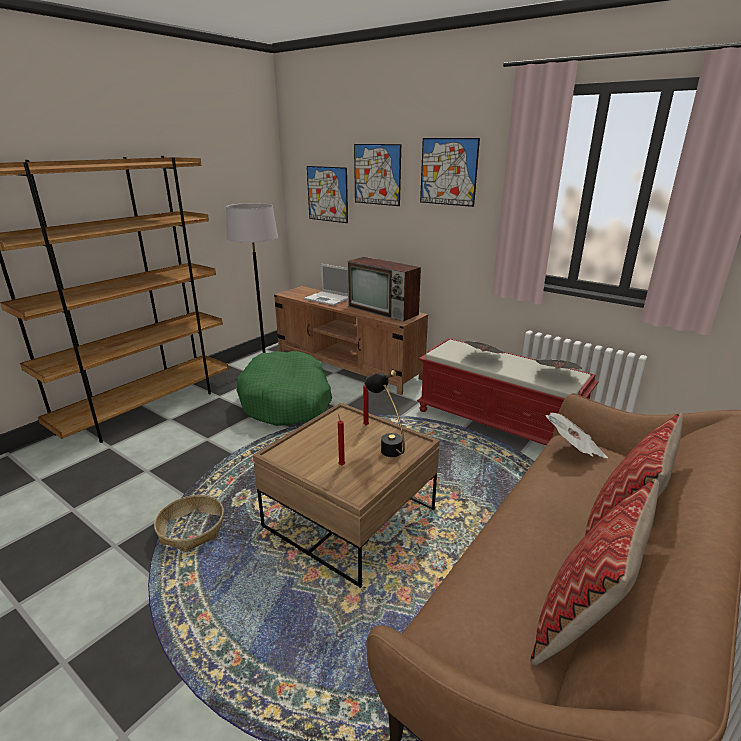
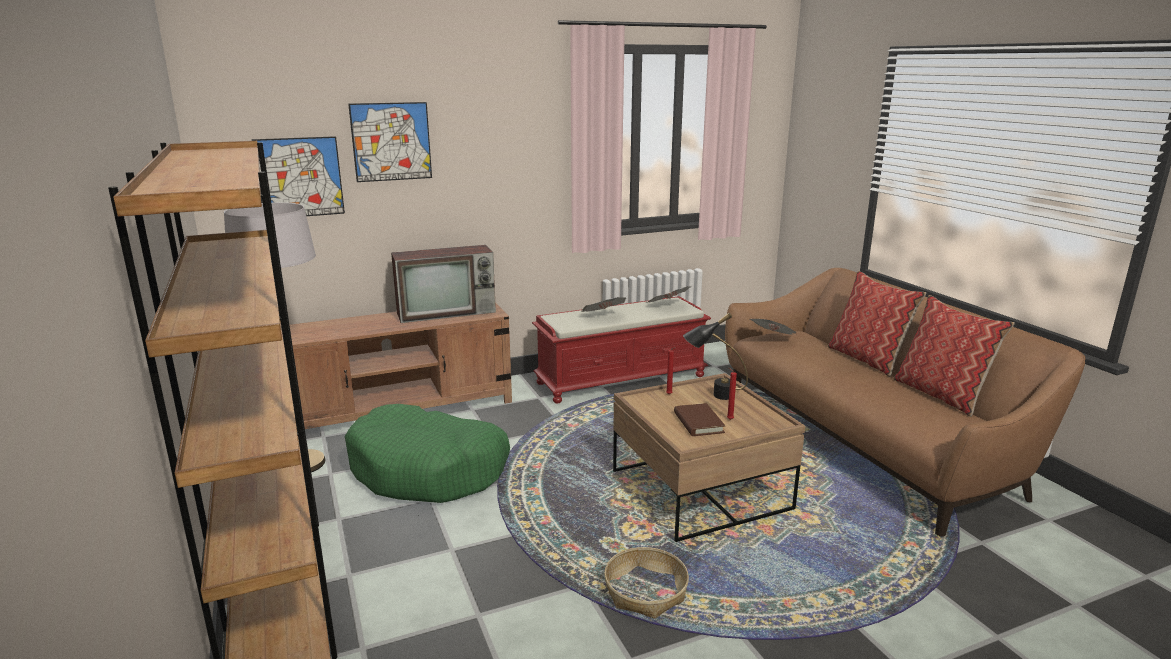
camera: 60 degrees left, 5 degrees down
laptop [304,264,348,306] -> none
picture [420,138,480,207] -> none
none -> brown book [674,403,725,436]

